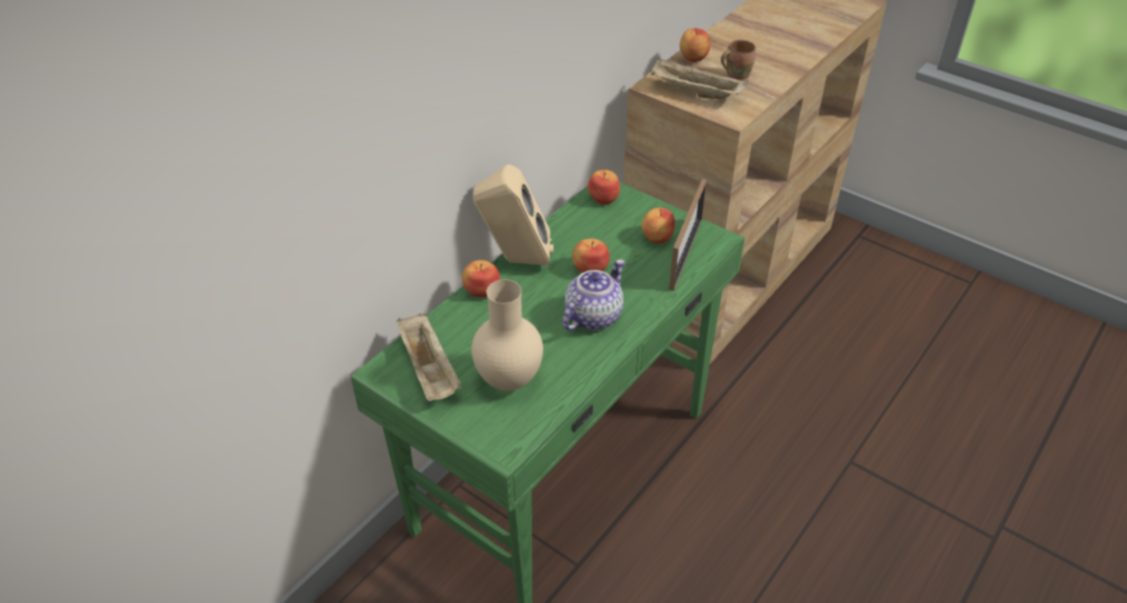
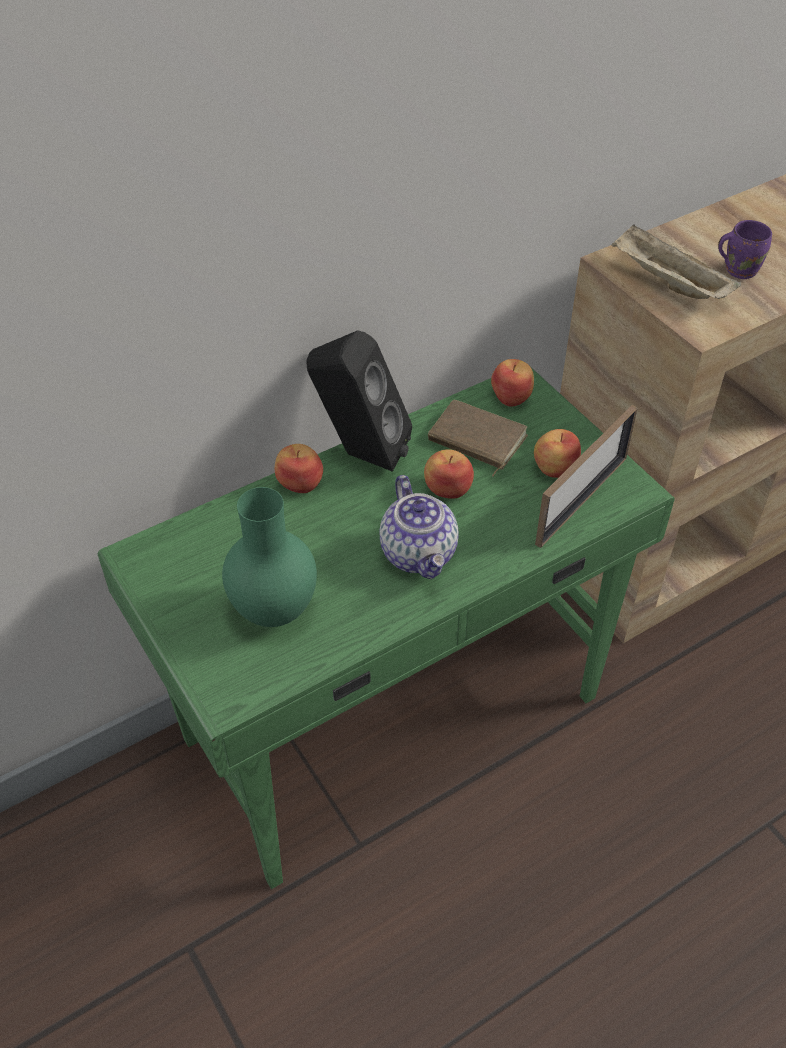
camera: 20 degrees right, 5 degrees up
beige tray [397,313,461,401] -> none
beige vase [471,280,543,391] -> green vase [222,487,317,627]
beige speaker [473,164,554,266] -> black speaker [306,330,412,472]
teapot [562,259,625,331] -> teapot turned 105 degrees clockwise [379,475,459,579]
apple [680,28,710,62] -> none
brown mug [721,40,756,81] -> purple mug [718,220,772,279]
none -> brown book [428,400,528,476]

